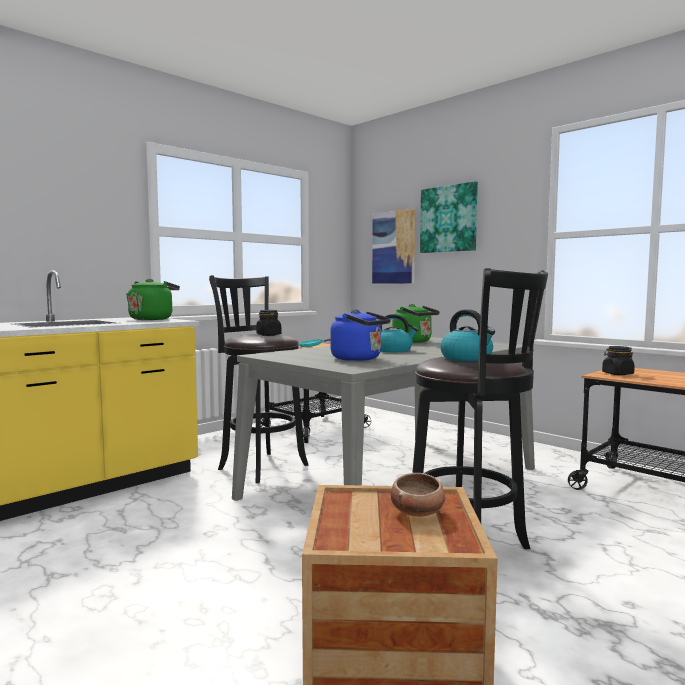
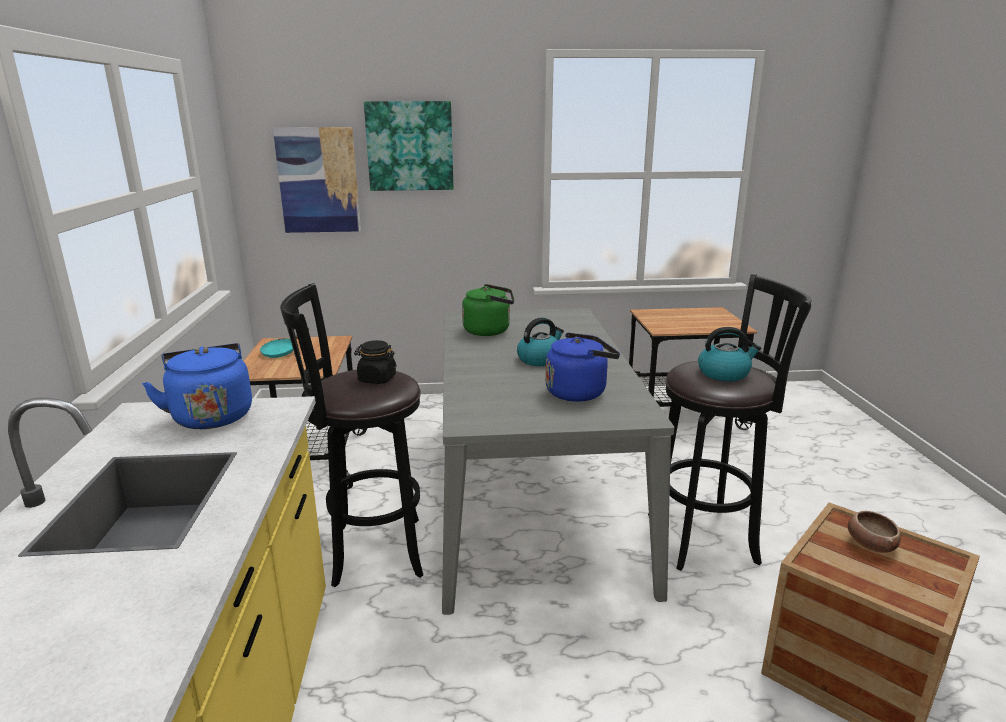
camera: 50 degrees left, 15 degrees up
green kettle [126,279,180,320] -> blue kettle [142,343,252,429]
black jar [602,346,635,375] -> none

